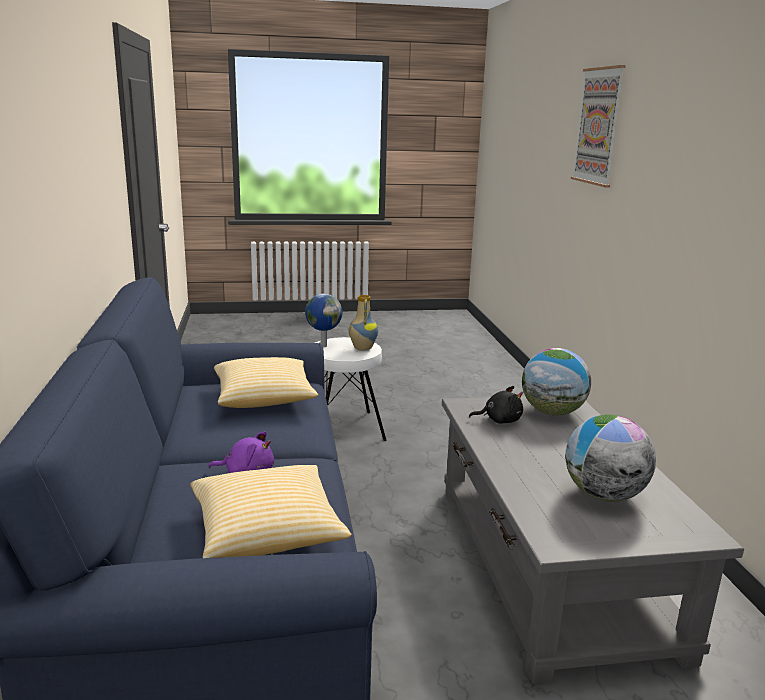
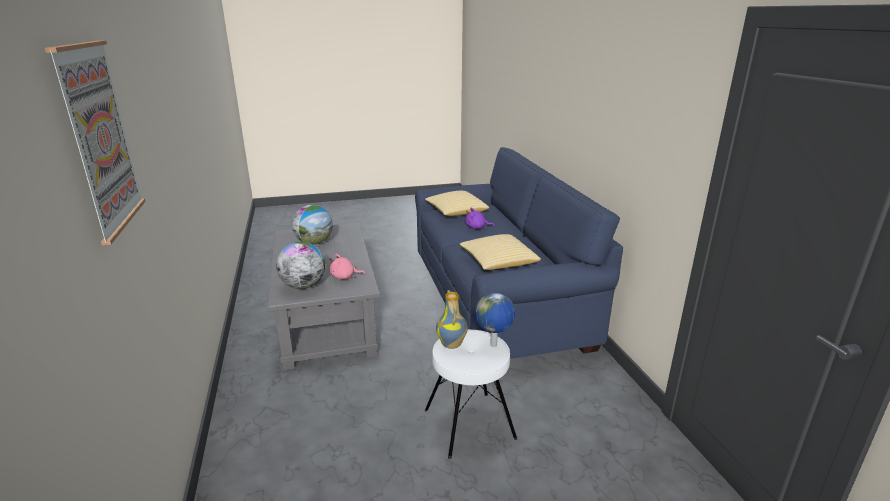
camera: 175 degrees right, 5 degrees up
black plush toy [469,386,523,424] -> pink plush toy [329,254,365,279]

